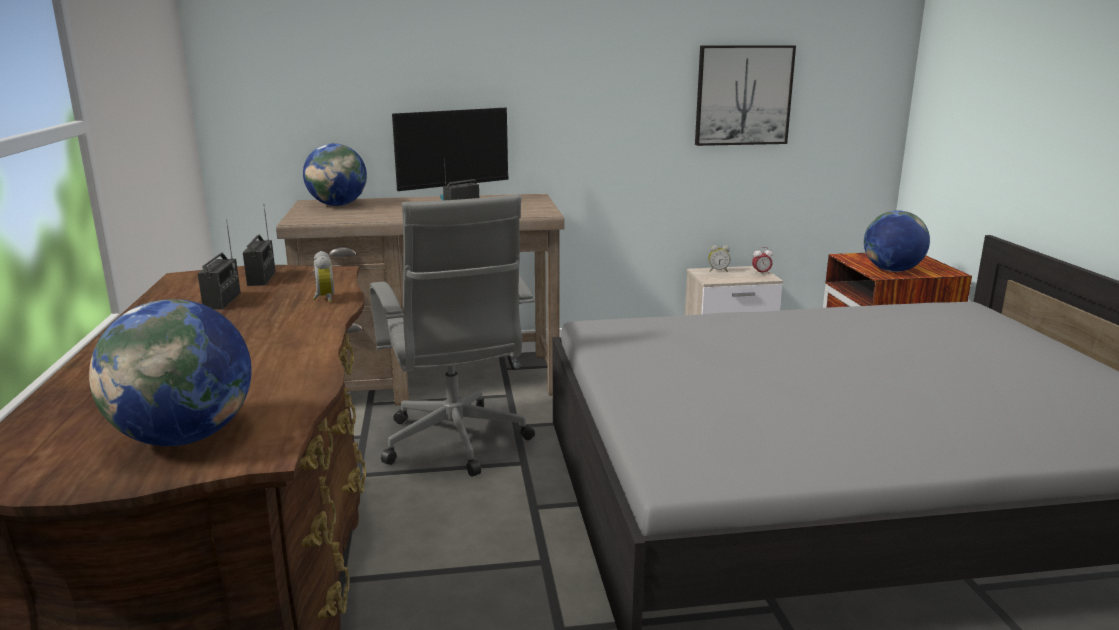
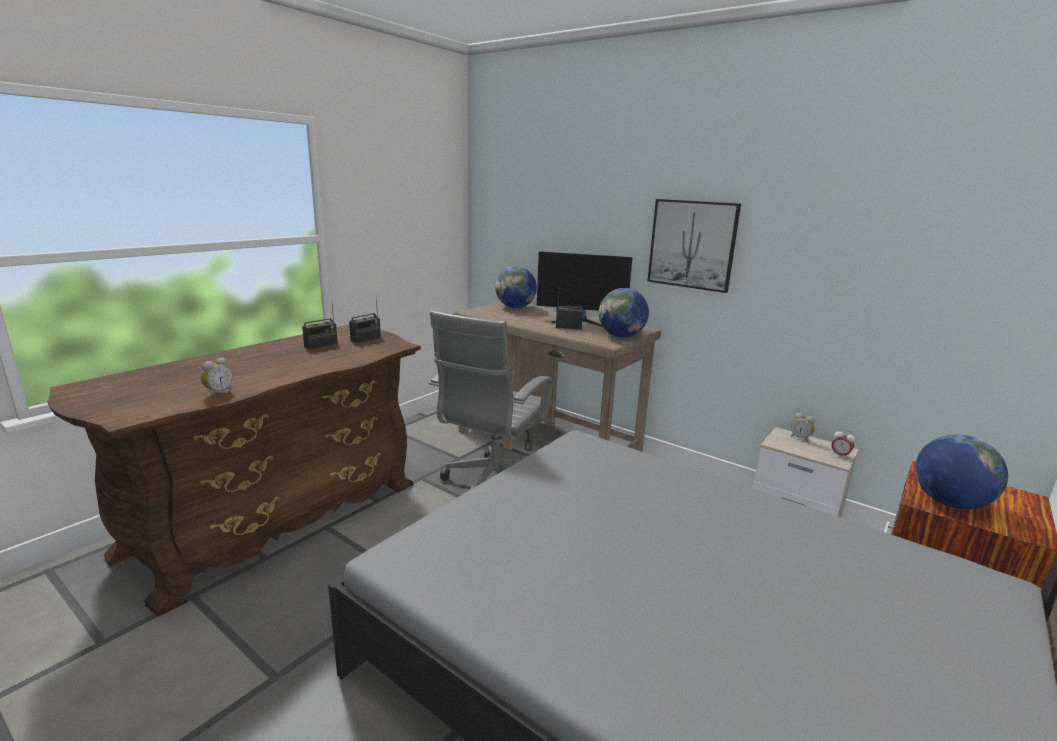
camera: 45 degrees right, 0 degrees up
globe [89,299,252,446] -> globe moved to [599,288,649,338]
alarm clock [313,251,334,303] -> alarm clock moved to [201,357,233,397]
picture [695,45,796,146] -> picture moved to [647,199,741,293]

